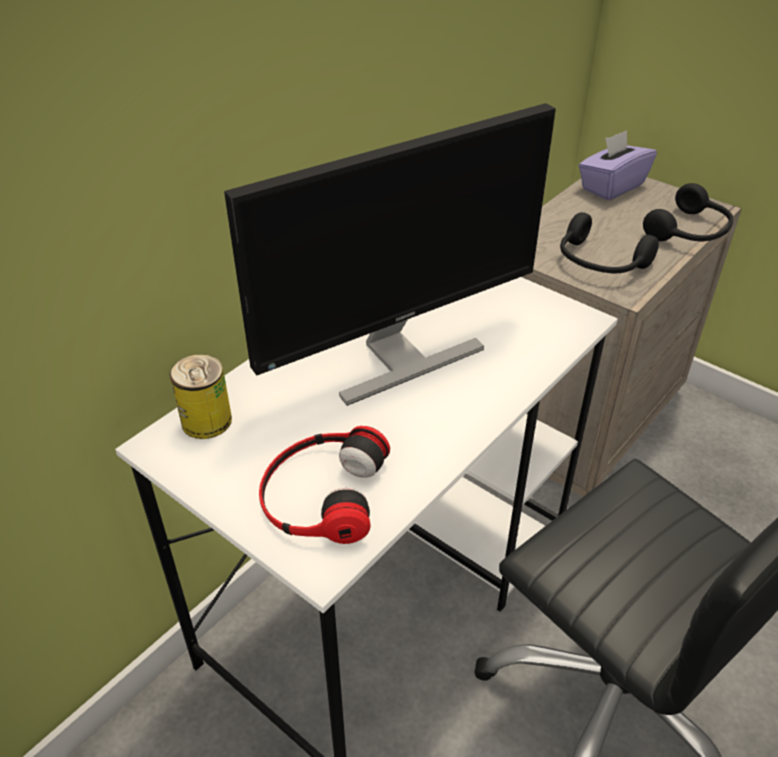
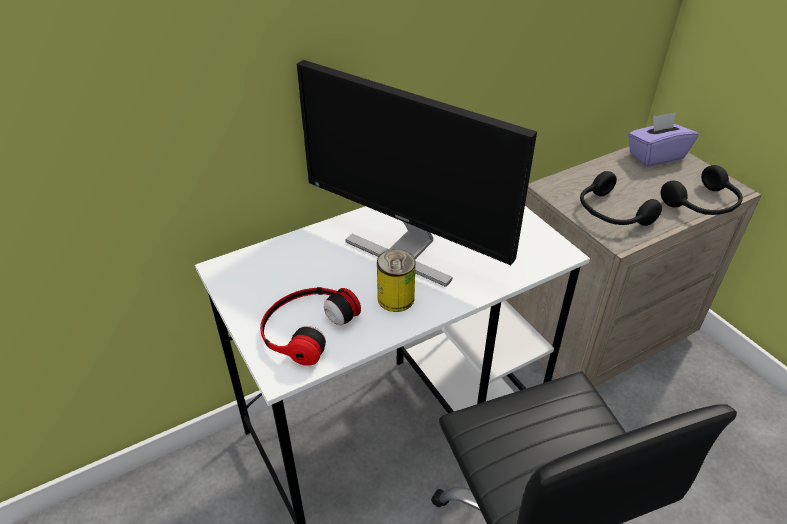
camera: 20 degrees right, 0 degrees up
can [170,354,232,439] -> can moved to [377,249,415,312]
monitor [224,103,556,406] -> monitor turned 45 degrees clockwise [296,60,537,287]

